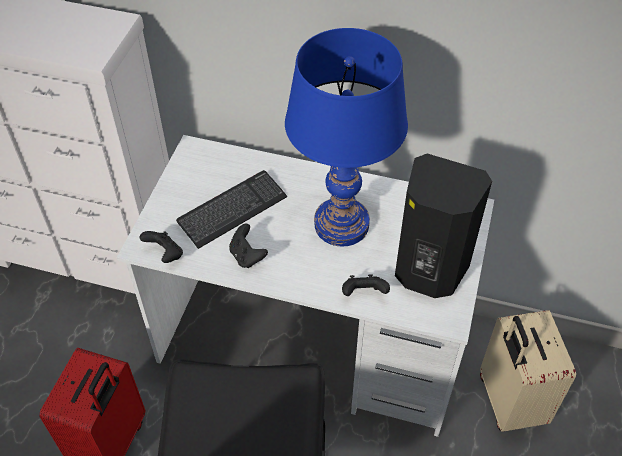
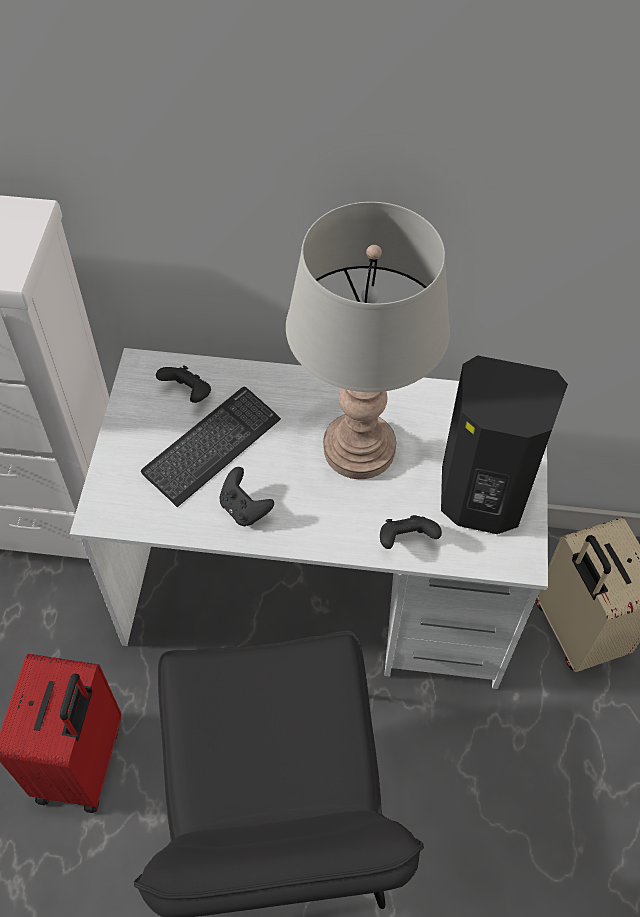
camera: 10 degrees left, 5 degrees up
black game controller [139,231,183,263] -> black game controller moved to [156,365,211,403]
blue table lamp [285,28,408,247] -> grey table lamp [286,202,450,479]

